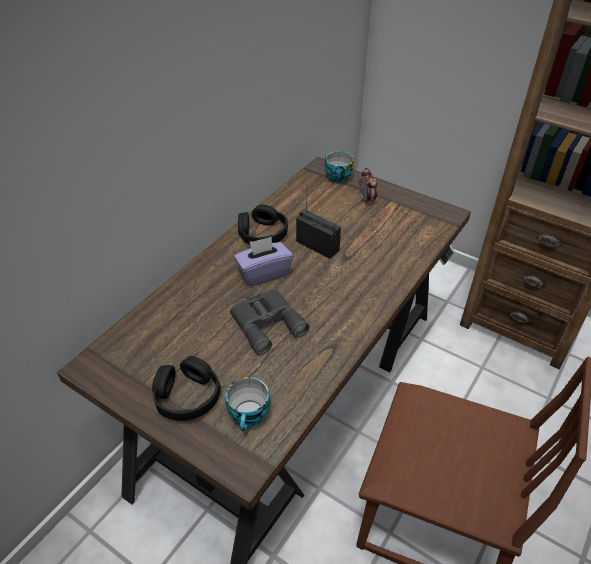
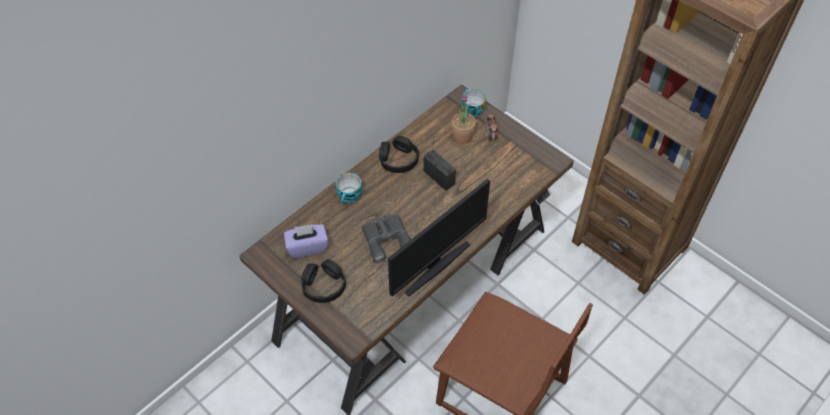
camera: 10 degrees right, 10 degrees up
cup [226,377,270,431] -> cup moved to [335,173,362,204]
purple tissue box [234,237,293,286] -> purple tissue box moved to [284,224,328,258]
none -> monitor [388,179,490,297]
none -> potted plant [452,96,476,144]

